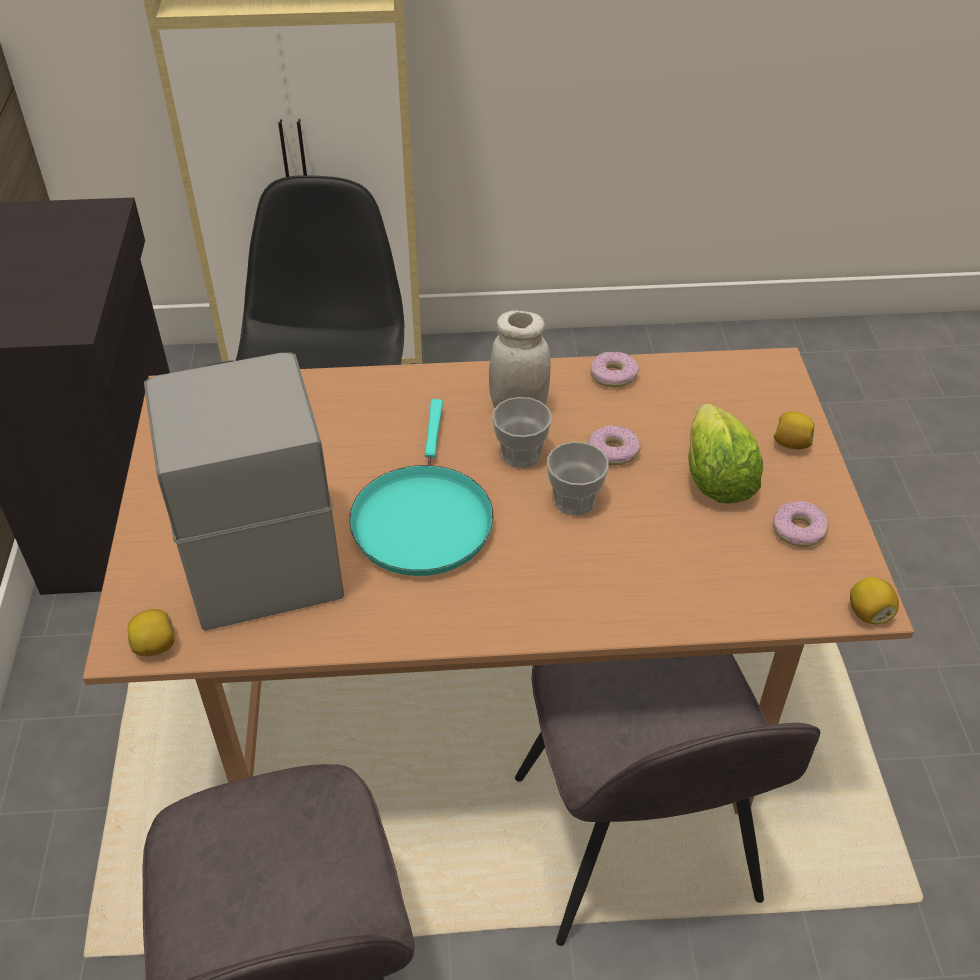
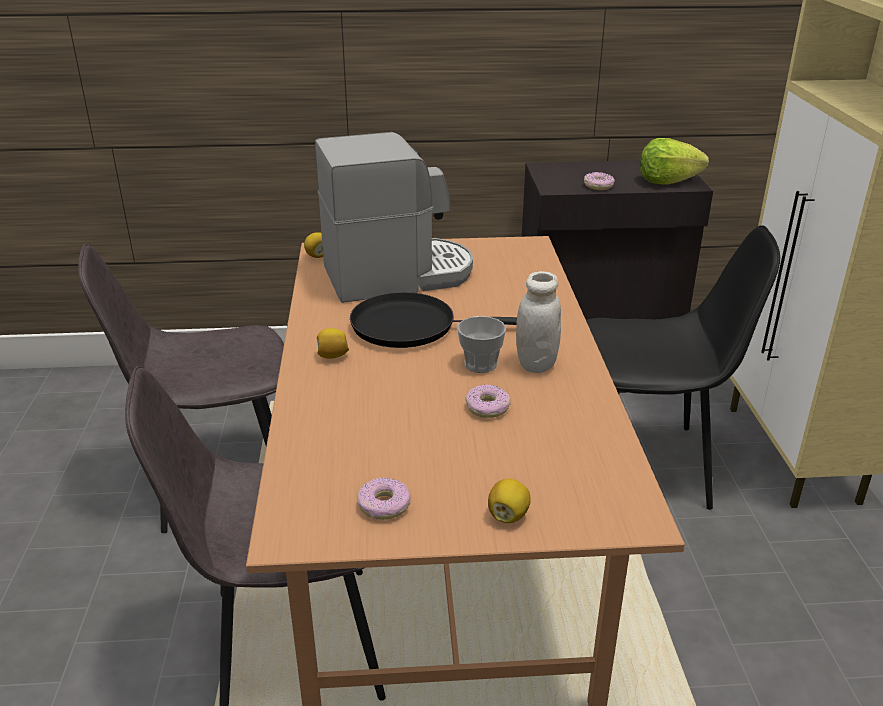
camera: 90 degrees right, 15 degrees down
turquoise frying pan [349,399,494,576] -> black frying pan [350,292,517,348]
cup [547,442,609,516] -> none
donut [590,352,639,388] -> donut moved to [584,172,615,190]
lettuce [688,404,763,504] -> lettuce moved to [640,138,709,185]
lemon [850,577,899,624] -> lemon moved to [317,328,349,359]

